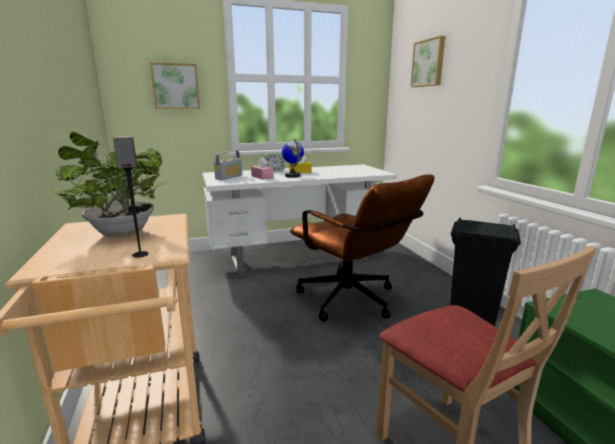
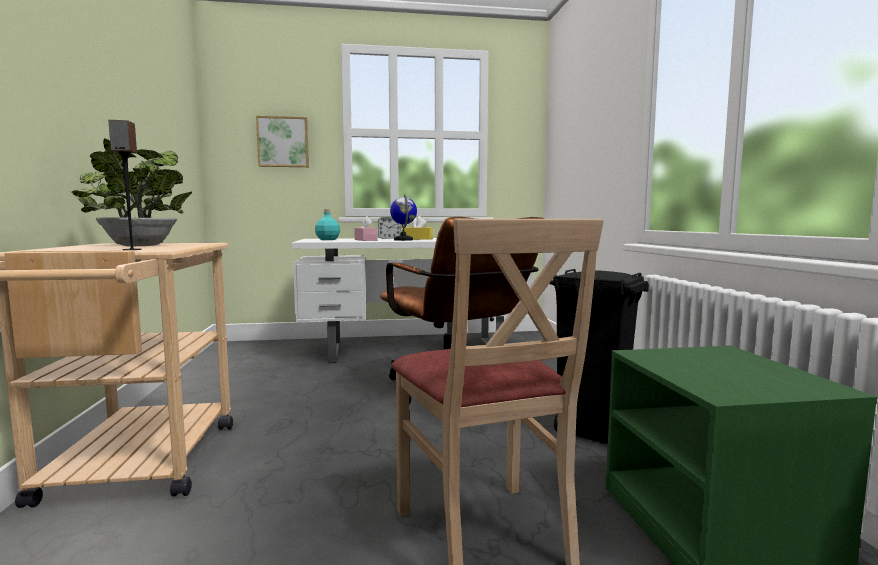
camera: 10 degrees right, 10 degrees down
radio [214,151,242,180] -> turquoise bottle [315,209,340,240]
picture [411,36,445,87] -> none

